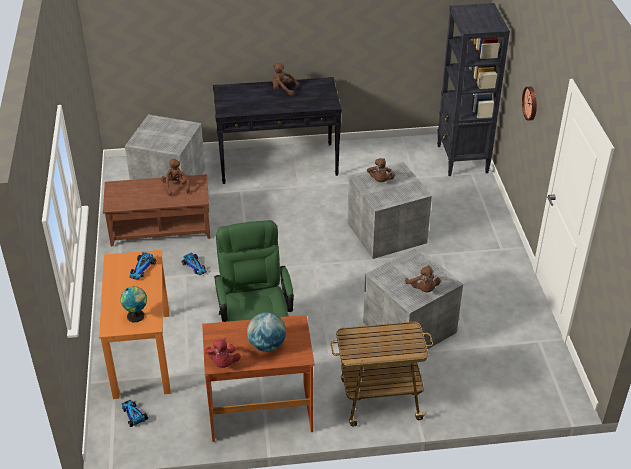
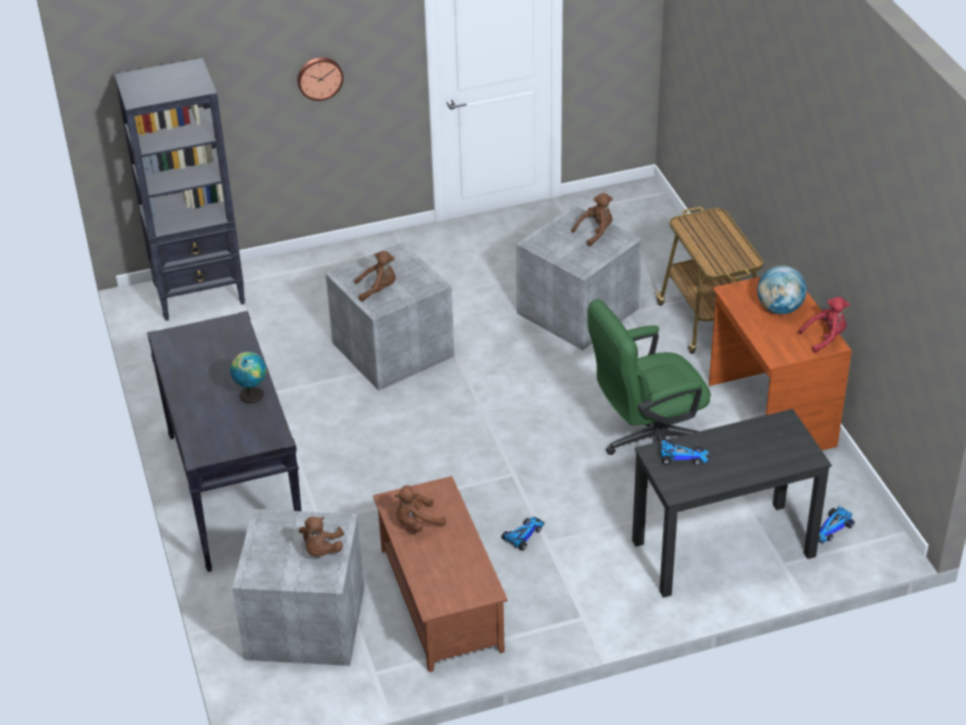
camera: 100 degrees left, 0 degrees up
orange desk [99,250,171,399] -> black desk [632,409,832,598]
globe [121,286,147,322] -> globe moved to [230,352,266,404]
brown plush toy [272,63,299,96] -> brown plush toy moved to [299,517,344,557]

